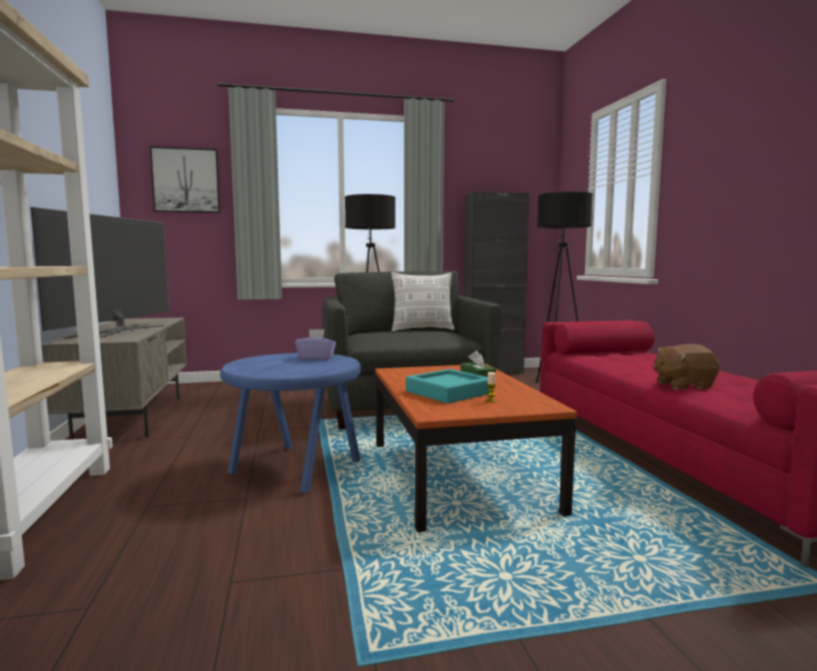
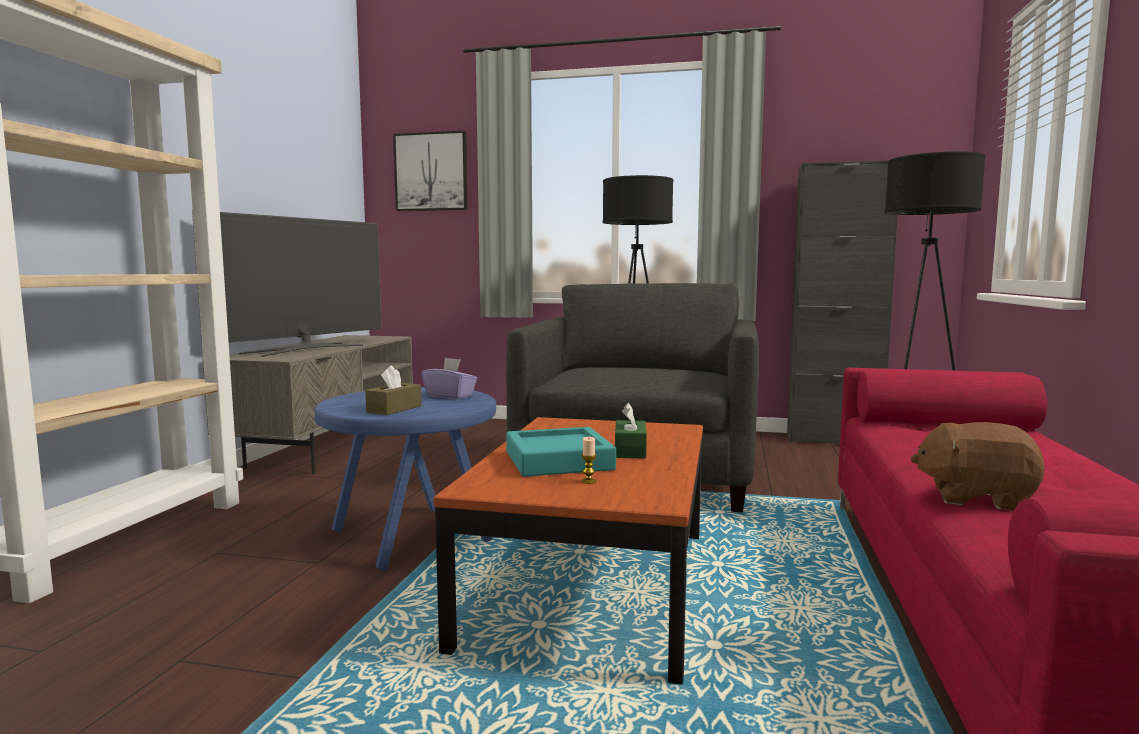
camera: 25 degrees right, 0 degrees up
pillow [391,272,455,331] -> none
none -> brown tissue box [365,365,421,415]

